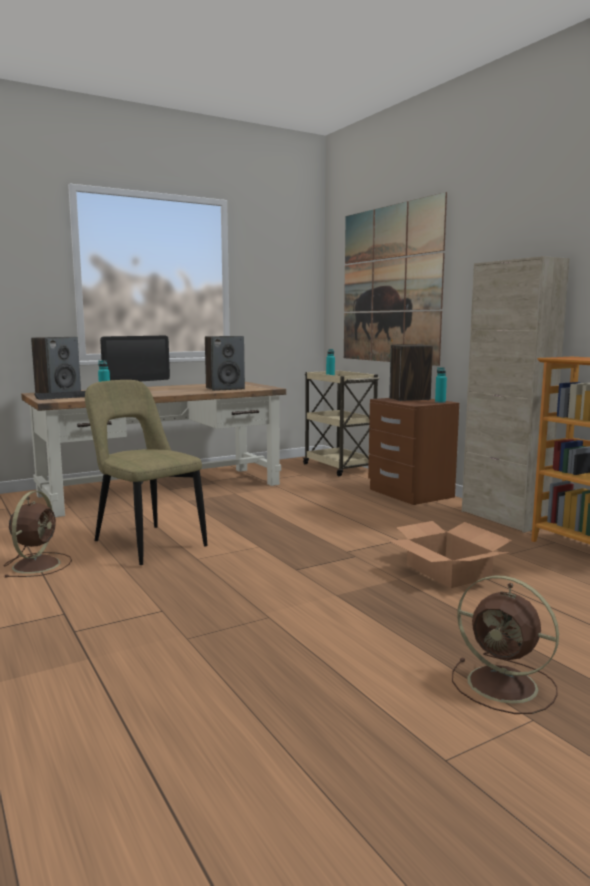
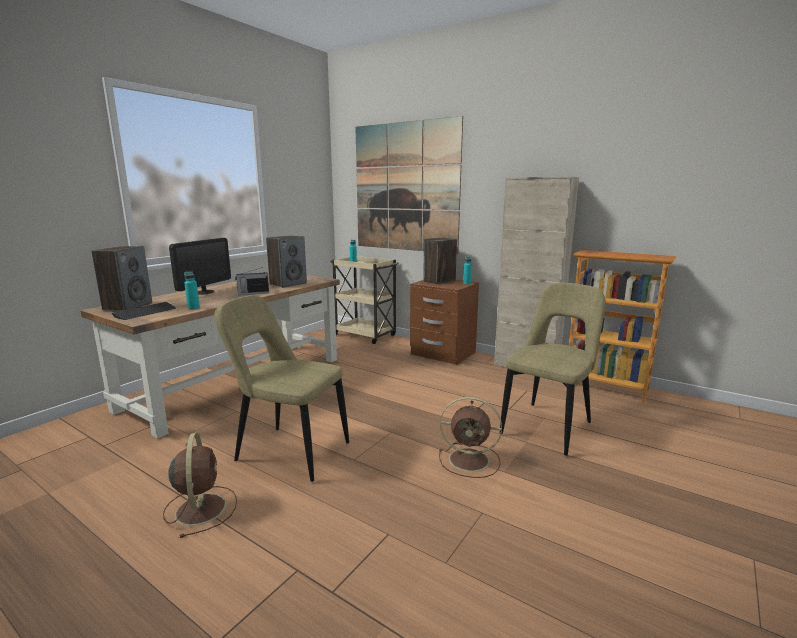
camera: 25 degrees left, 5 degrees up
cardboard box [388,521,512,588] -> beige chair [500,283,606,456]
brown fan [452,575,559,714] -> brown fan moved to [439,397,502,478]
none -> radio [235,267,269,295]

